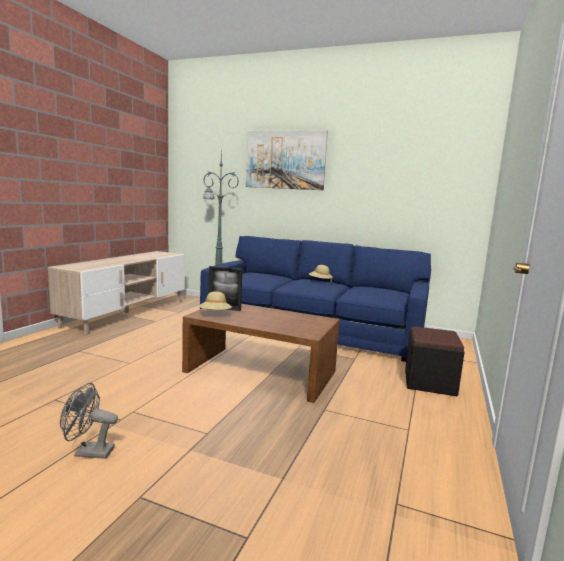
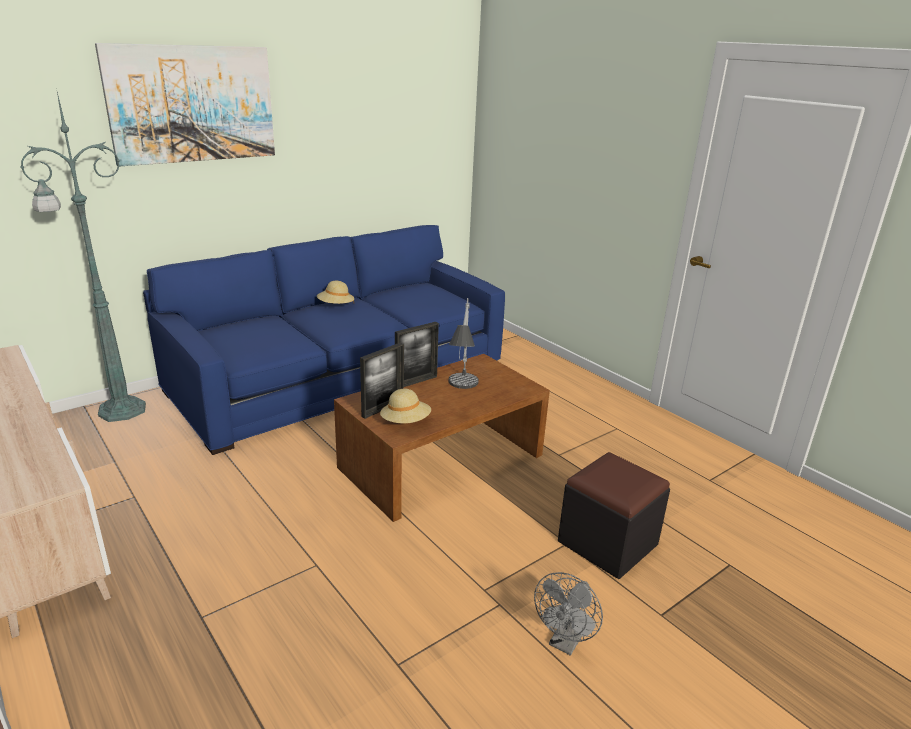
camera: 60 degrees left, 15 degrees up
black ottoman [405,327,465,396] -> black ottoman moved to [558,452,670,579]
none -> picture frame [395,322,439,387]
none -> table lamp [448,298,479,389]

